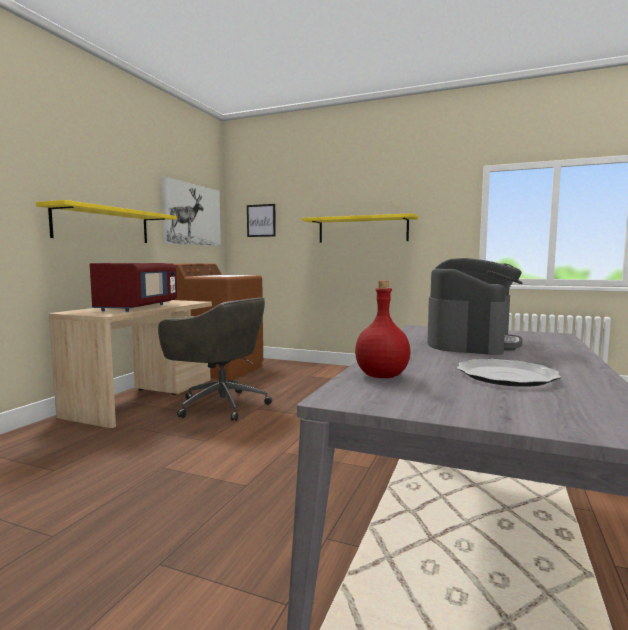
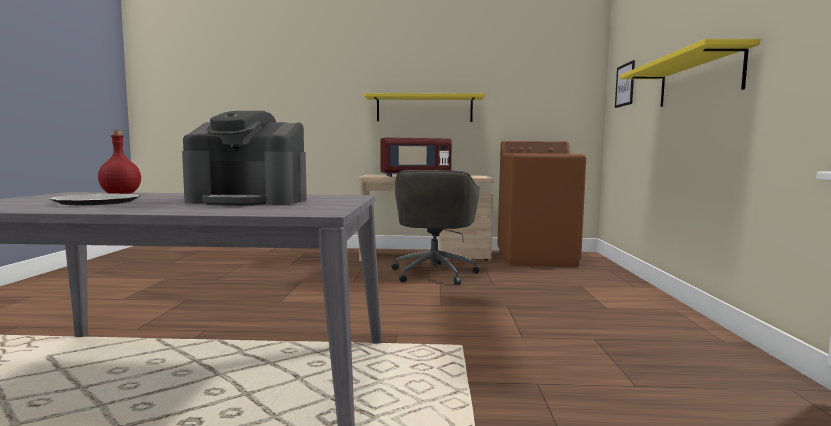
camera: 70 degrees right, 0 degrees up
picture [161,177,221,246] -> none

